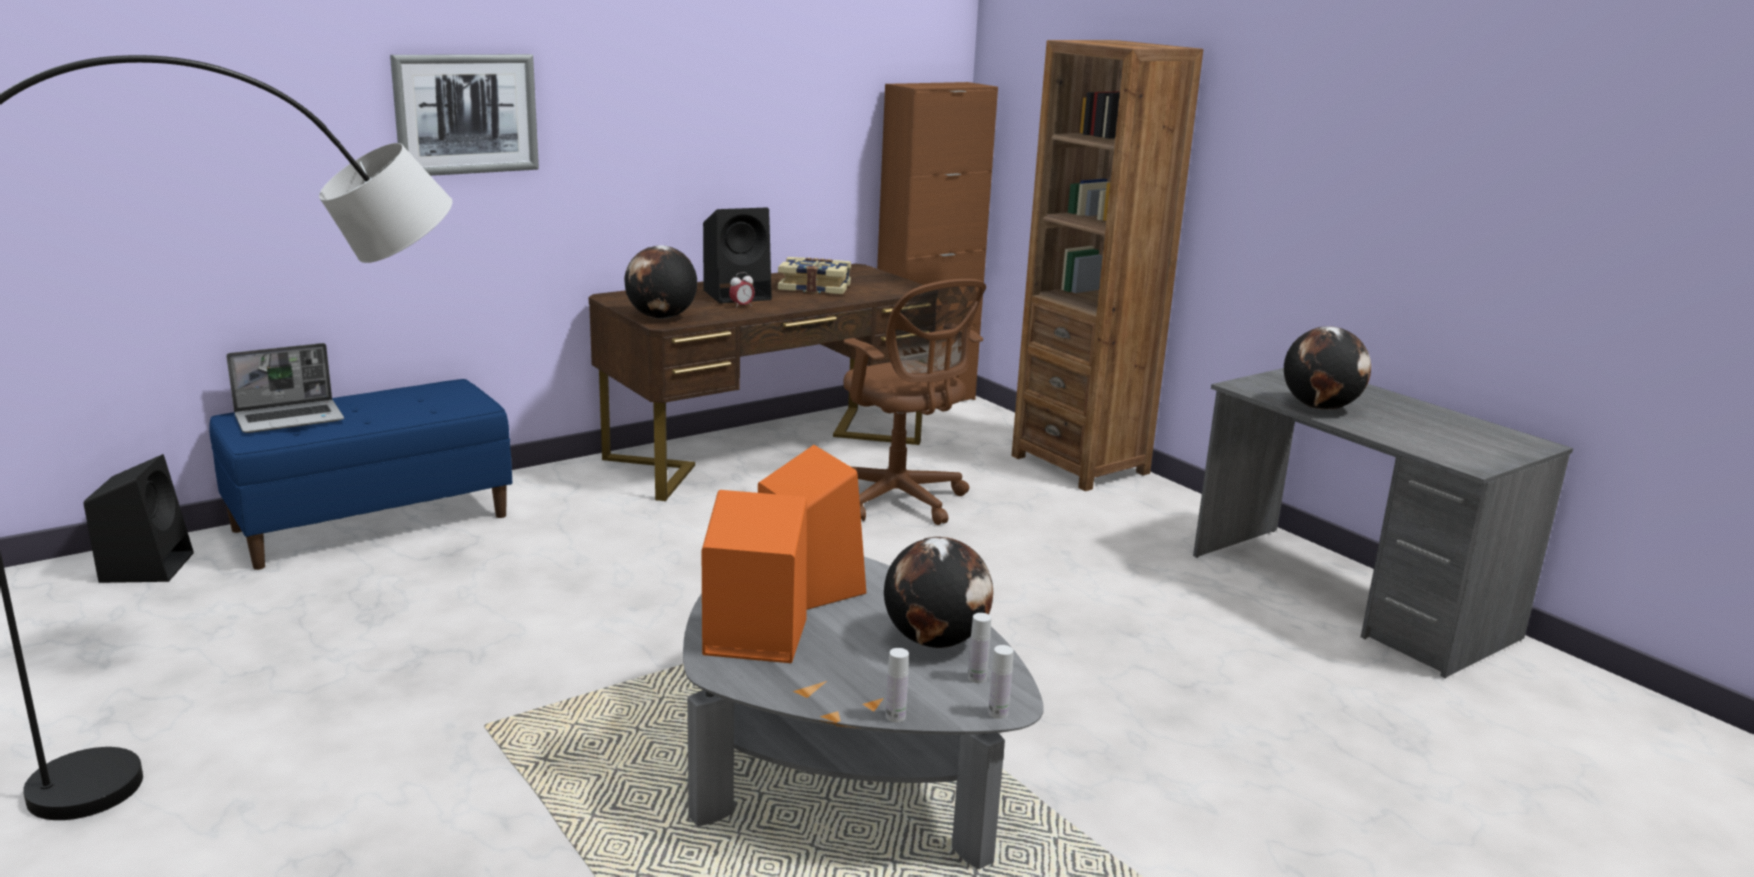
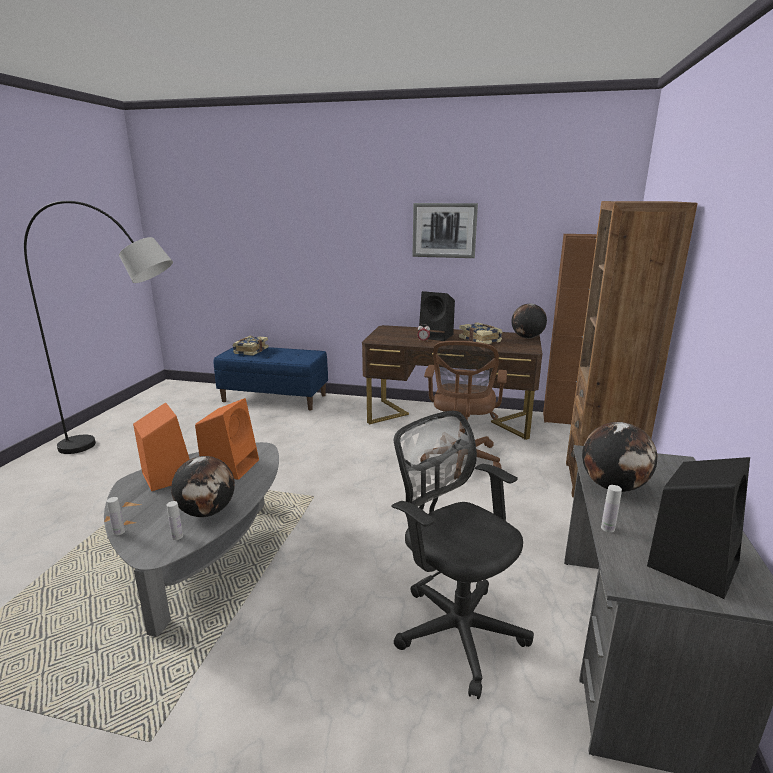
camera: 50 degrees right, 0 degrees up
black speaker [84,454,194,583] -> black speaker moved to [647,457,750,599]
laptop [226,343,344,433] -> book [233,336,269,356]
picture [390,54,539,176] -> picture moved to [412,203,478,258]
globe [624,245,697,319] -> globe moved to [512,304,547,338]
white bottle [988,645,1014,719] -> white bottle moved to [601,485,622,533]
none -> black office chair [392,411,534,699]

